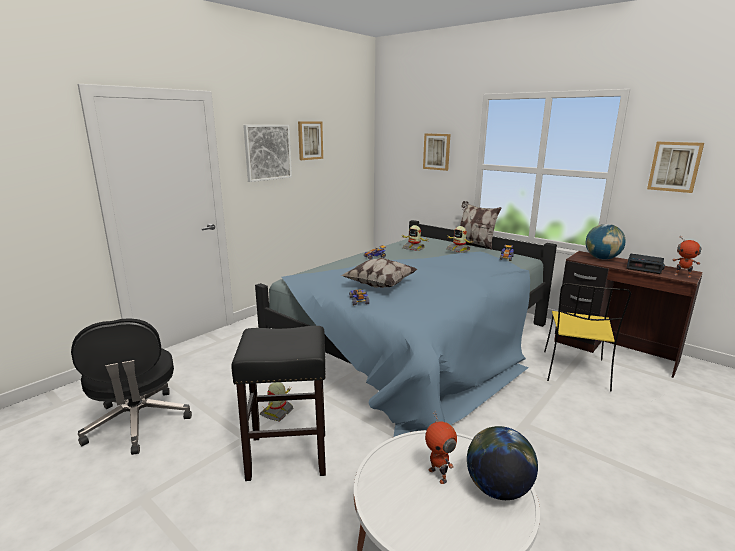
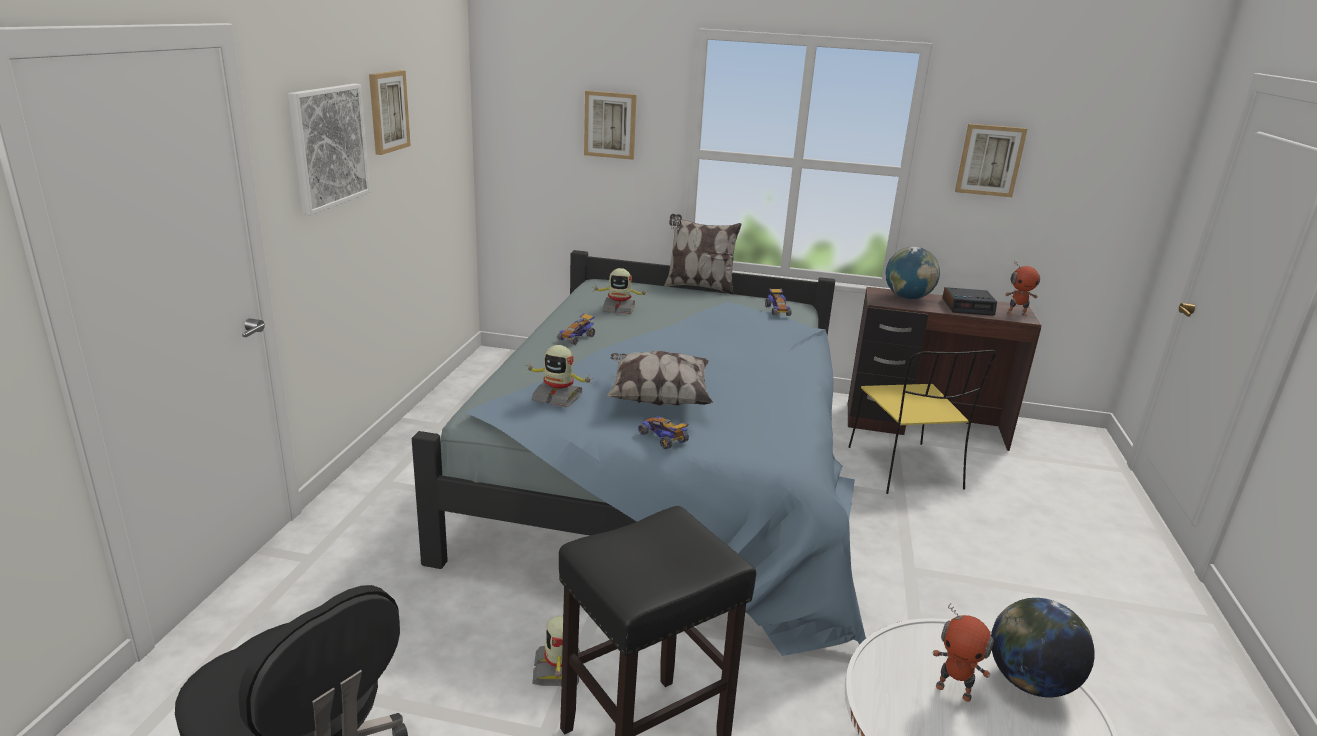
camera: 30 degrees left, 5 degrees up
toy robot [447,226,472,253] -> toy robot moved to [525,345,592,408]

